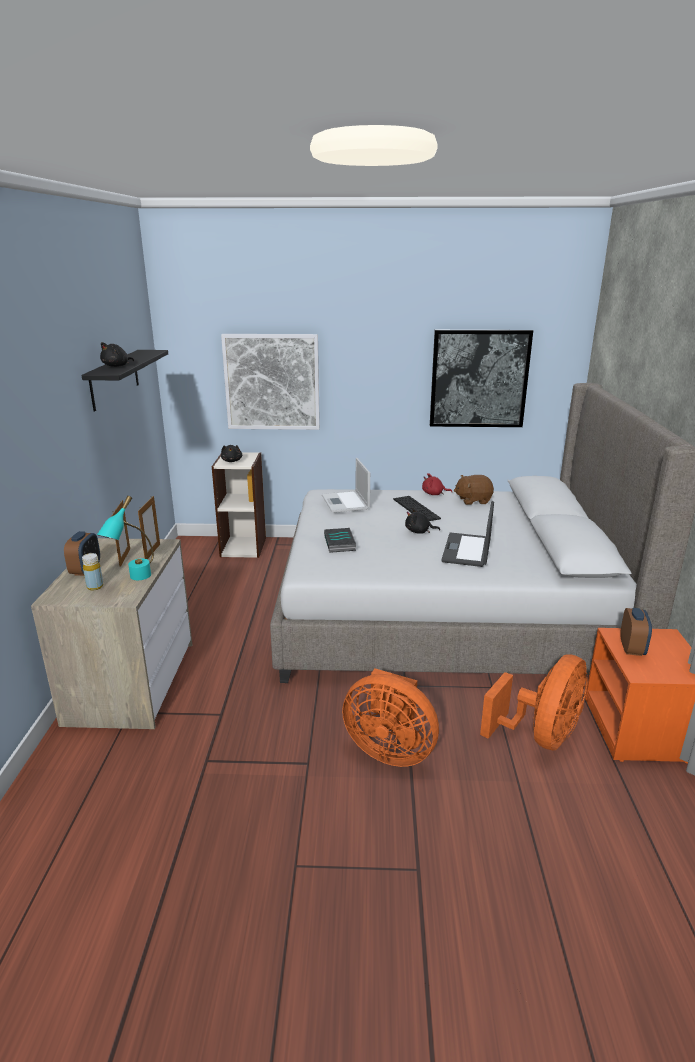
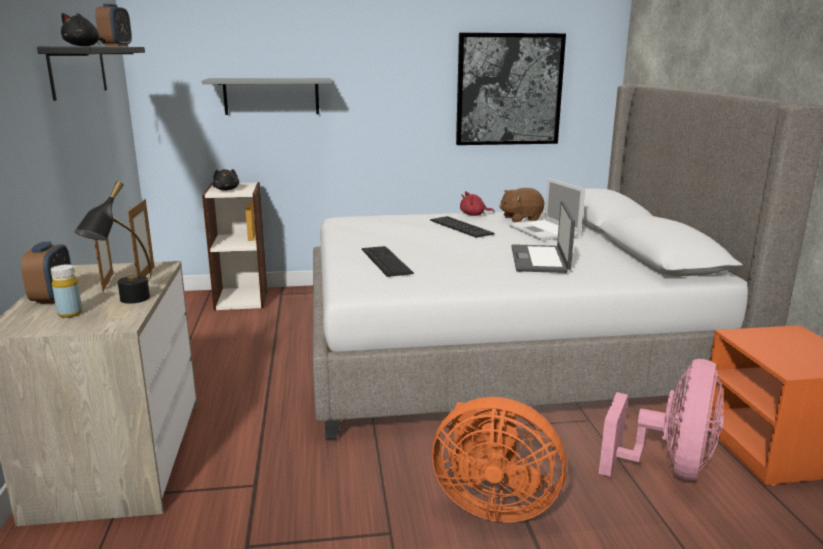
camera: 10 degrees left, 5 degrees down
turquoise table lamp [97,496,154,580] -> black table lamp [74,181,152,304]
picture [221,334,320,430] -> grey shelf [202,78,332,115]
laptop [322,458,370,513] -> laptop moved to [509,178,585,241]
book [324,528,356,553] -> keyboard [362,246,414,277]
black plush toy [405,508,440,534] -> none
orange fan [480,654,588,750] -> pink fan [599,359,724,480]
alarm clock [620,608,652,656] -> alarm clock moved to [95,4,132,47]

